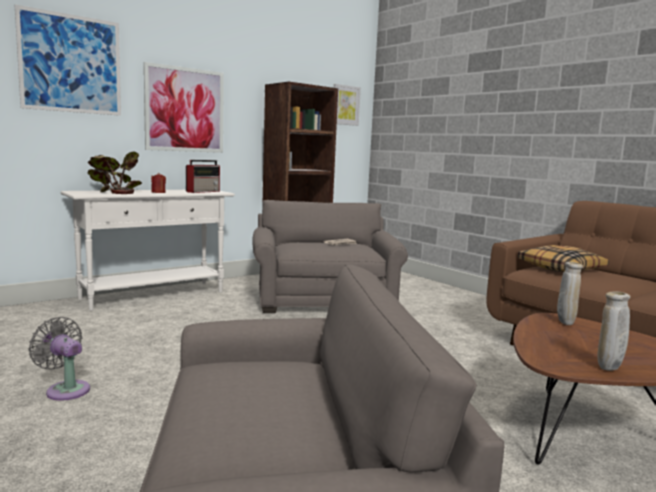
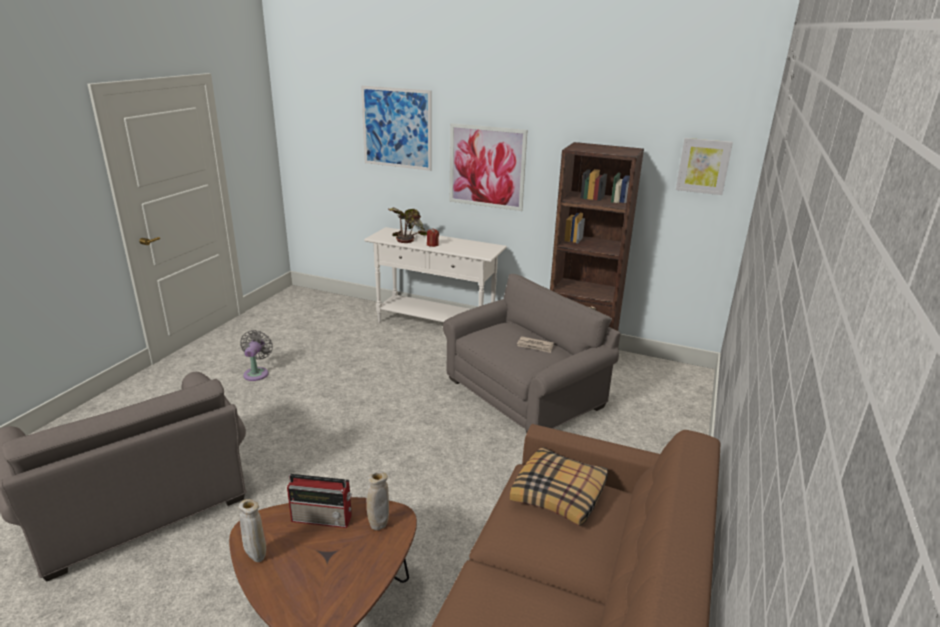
camera: 60 degrees right, 15 degrees up
radio [186,160,220,193] -> radio moved to [287,474,352,528]

